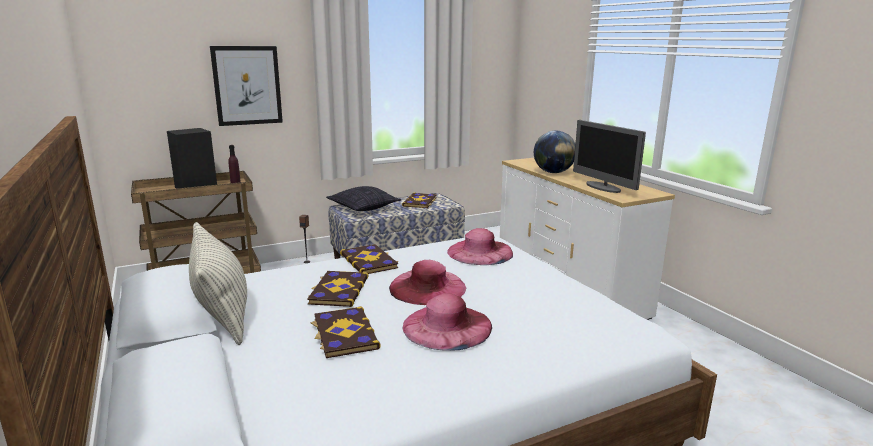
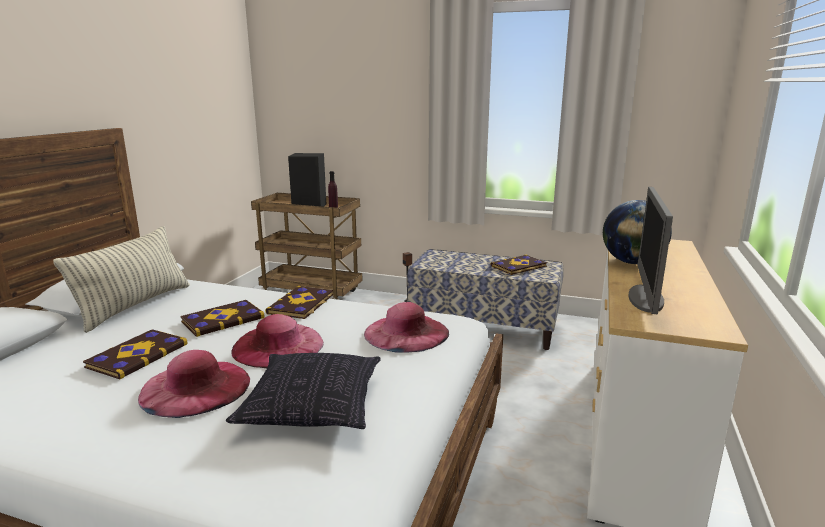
camera: 45 degrees right, 0 degrees up
picture [210,46,283,126] -> none
pillow [326,186,401,211] -> pillow moved to [226,353,381,429]

